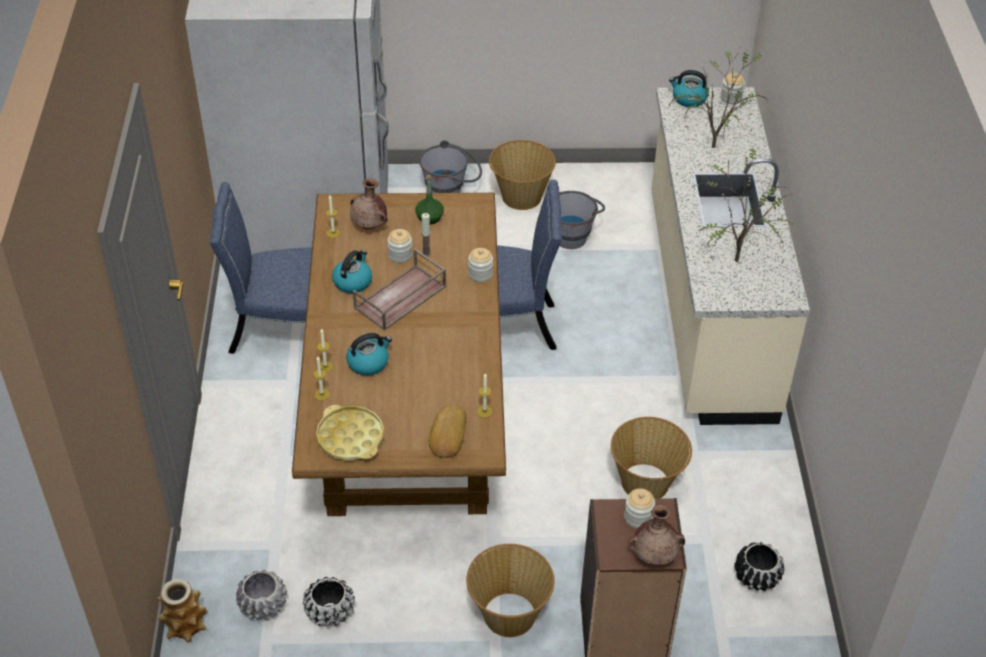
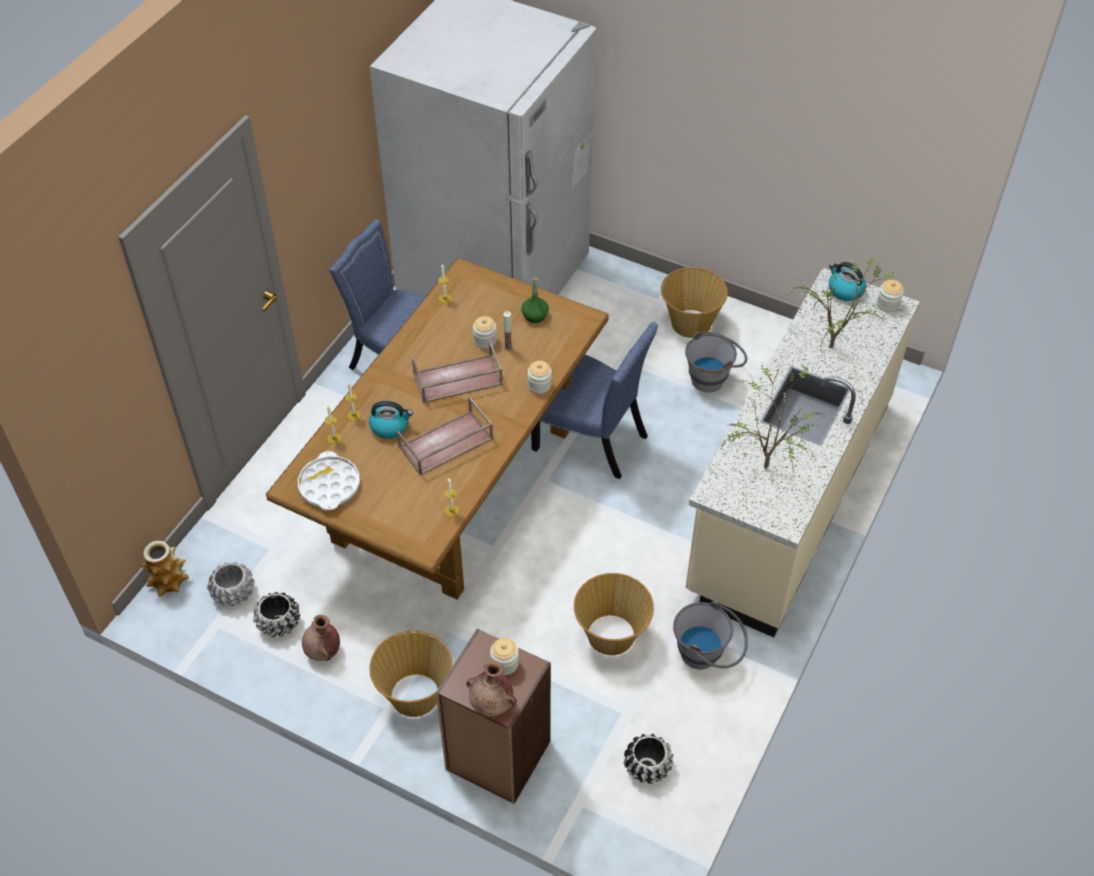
camera: 30 degrees right, 5 degrees up
yellow tray [316,405,384,460] -> white tray [298,451,360,510]
kettle [332,250,372,293] -> none
brown vase [350,178,387,230] -> brown vase moved to [302,615,340,661]
grey bucket [419,140,482,193] -> grey bucket moved to [673,601,748,669]
bread [428,404,467,458] -> none
none -> brown tray [397,396,493,476]

